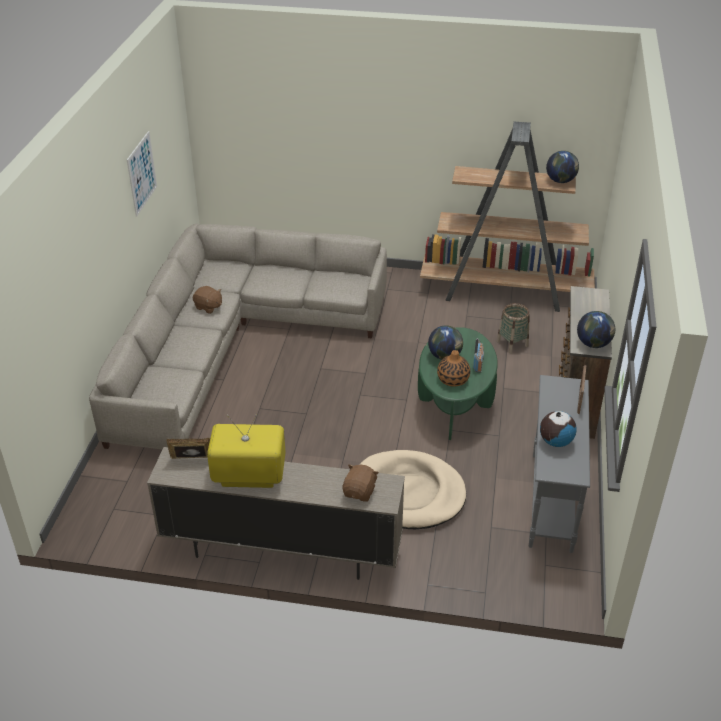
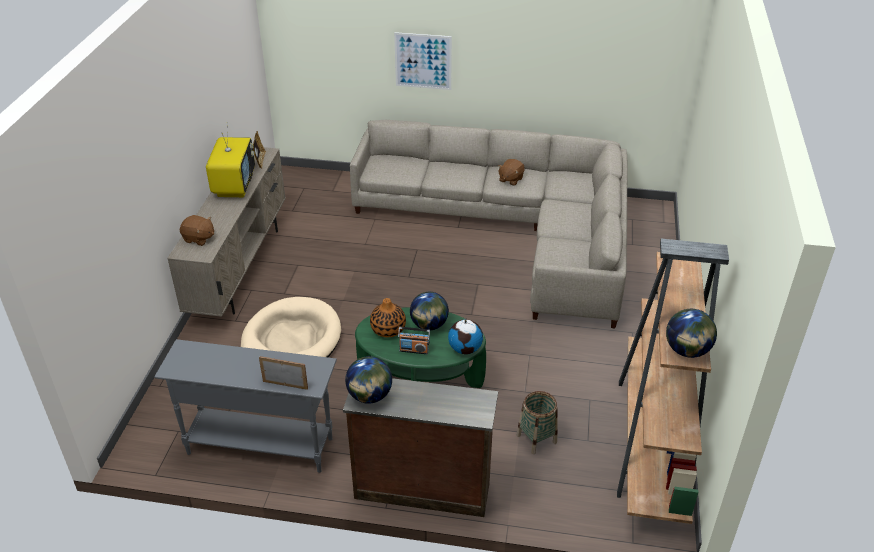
camera: 90 degrees right, 0 degrees up
picture [127,131,157,217] -> picture moved to [394,32,452,90]
globe [540,411,577,447] -> globe moved to [448,319,483,354]

